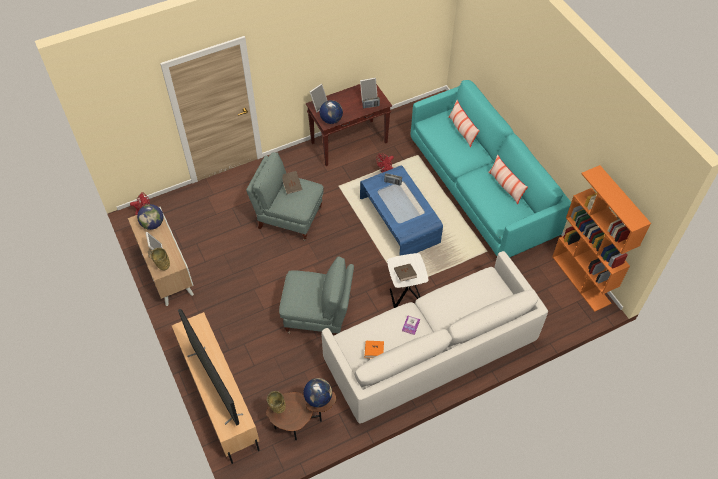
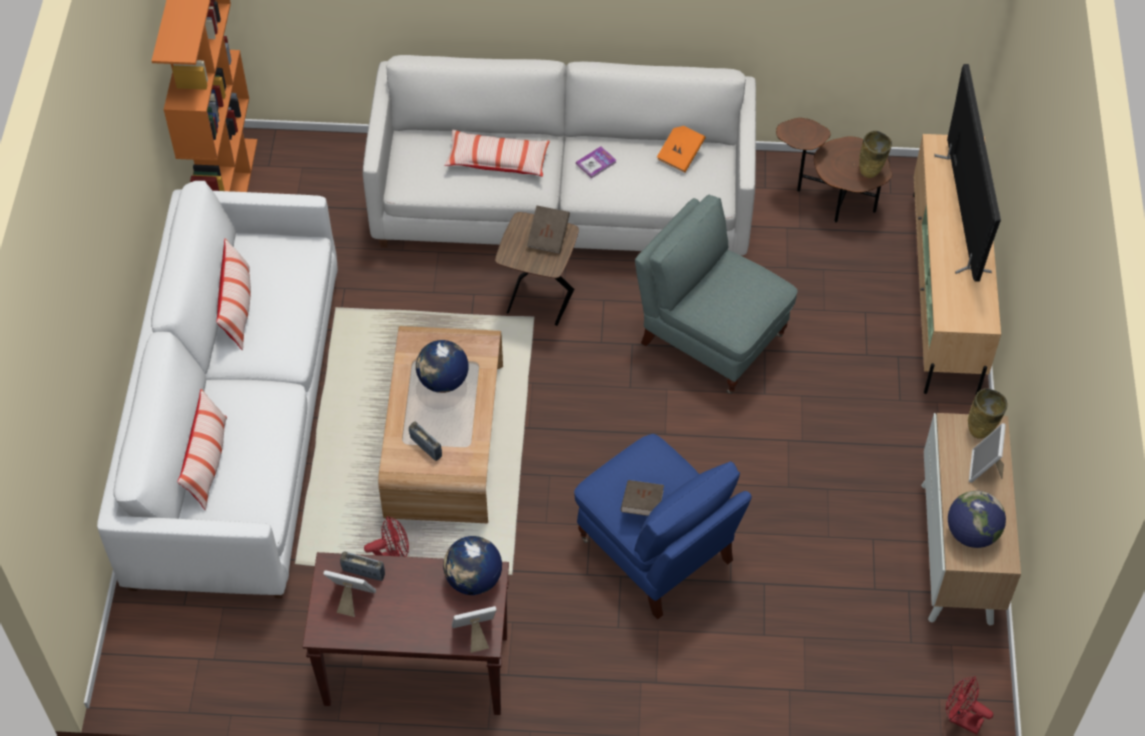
camera: 150 degrees left, 0 degrees up
grey armchair [246,152,324,241] -> blue armchair [574,434,752,619]
globe [303,378,332,407] -> globe moved to [416,340,468,393]
blue coffee table [360,165,443,256] -> brown coffee table [378,326,503,523]
white side table [387,253,429,308] -> brown side table [495,212,579,326]
turquoise sofa [411,80,571,257] -> white sofa [97,181,338,598]
none -> pillow [444,130,550,177]

